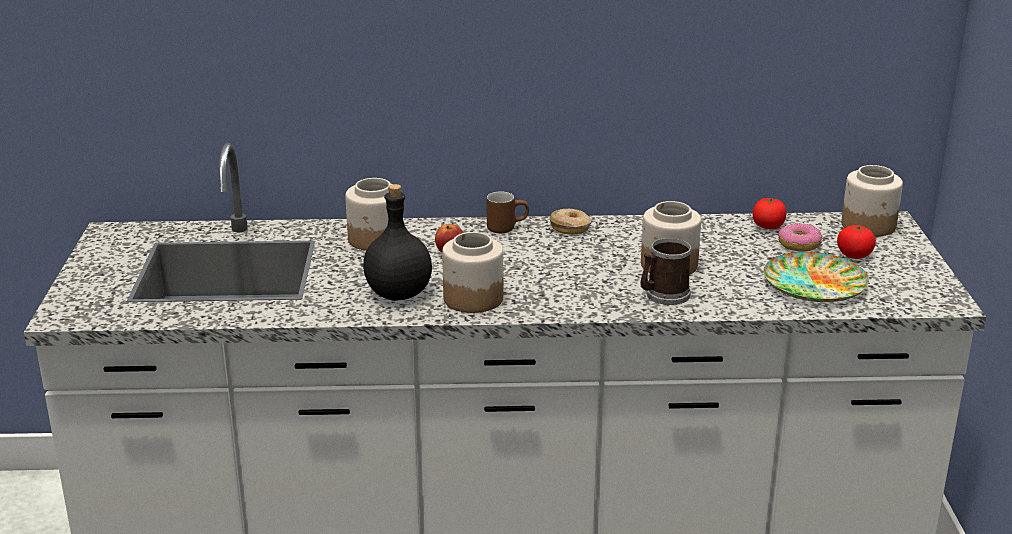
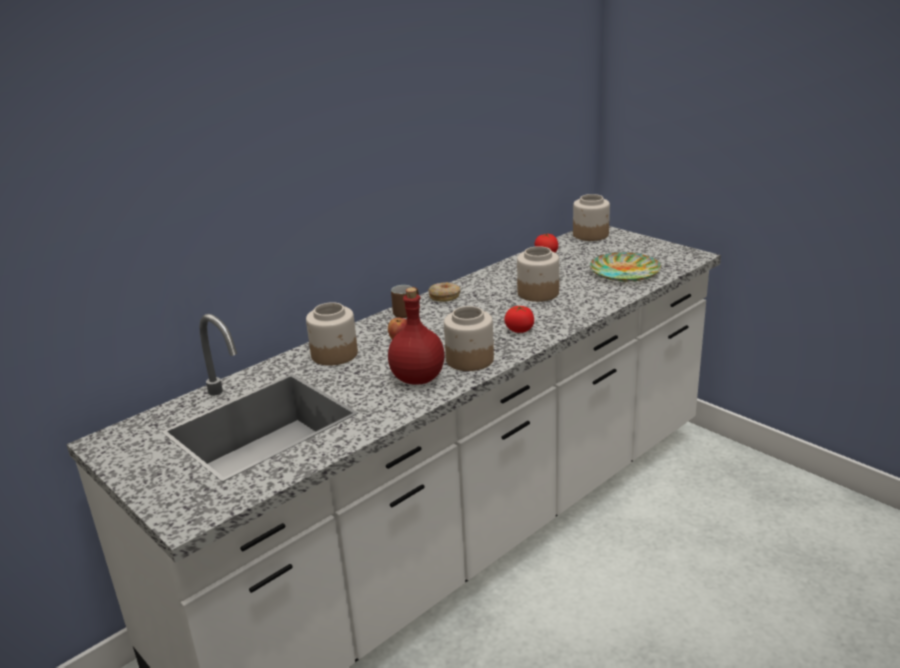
camera: 40 degrees left, 0 degrees up
black bottle [363,184,432,301] -> red bottle [388,288,445,385]
mug [641,238,691,305] -> none
donut [778,223,822,251] -> none
tomato [837,225,876,259] -> tomato moved to [504,306,534,333]

